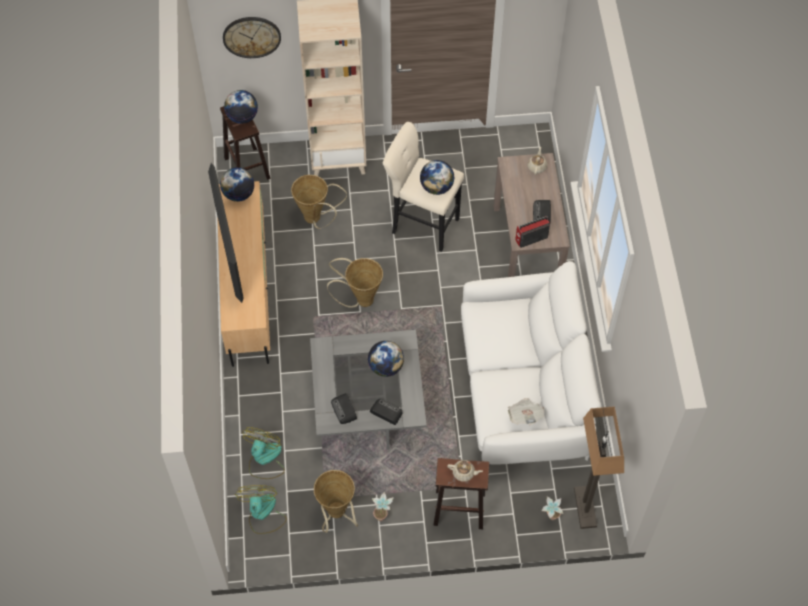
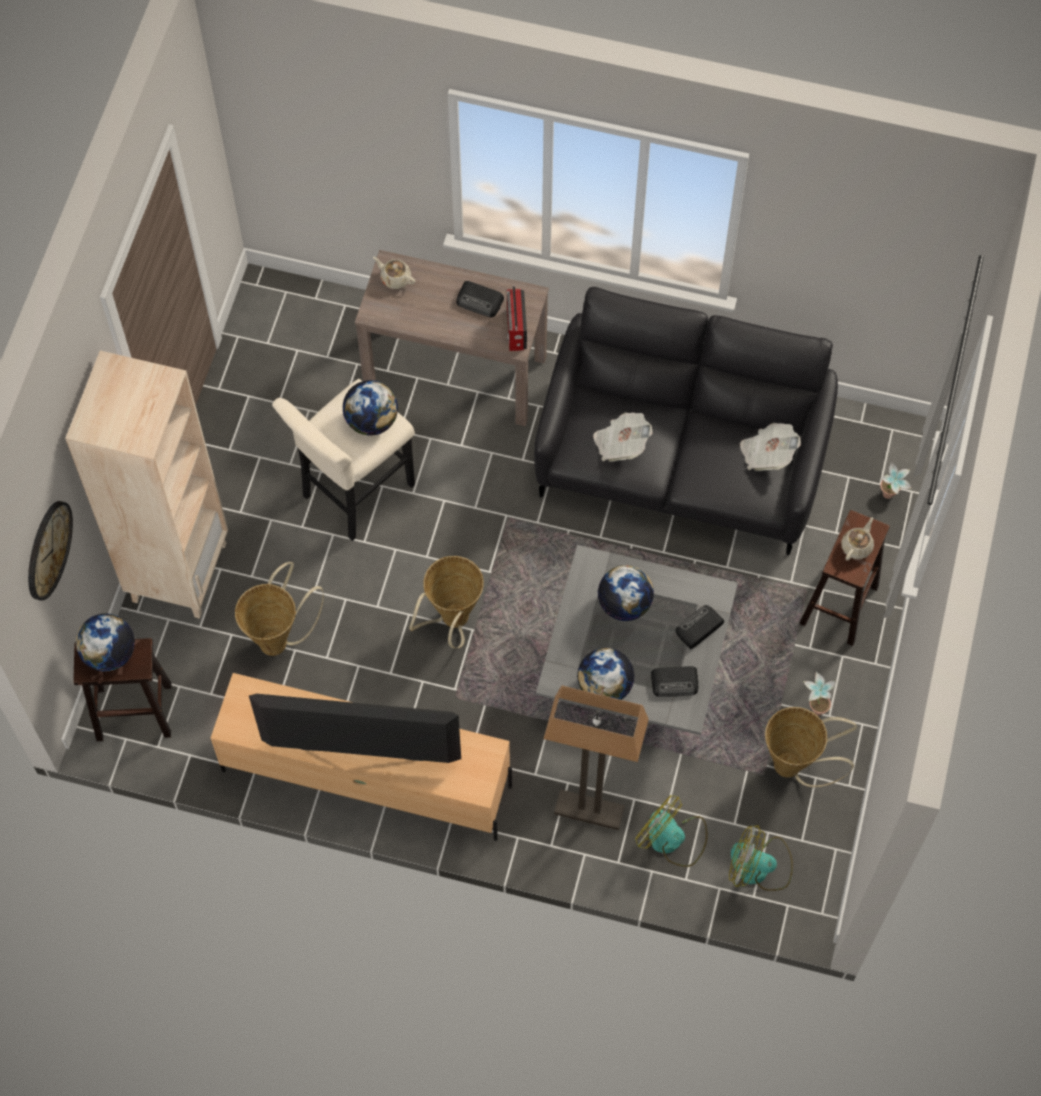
camera: 70 degrees left, 5 degrees up
globe [220,167,254,202] -> globe moved to [577,648,635,700]
white sofa [461,261,602,465] -> black sofa [534,287,838,556]
floor lamp [574,406,624,529] -> floor lamp moved to [544,686,649,830]
none -> newspaper [593,413,653,461]

